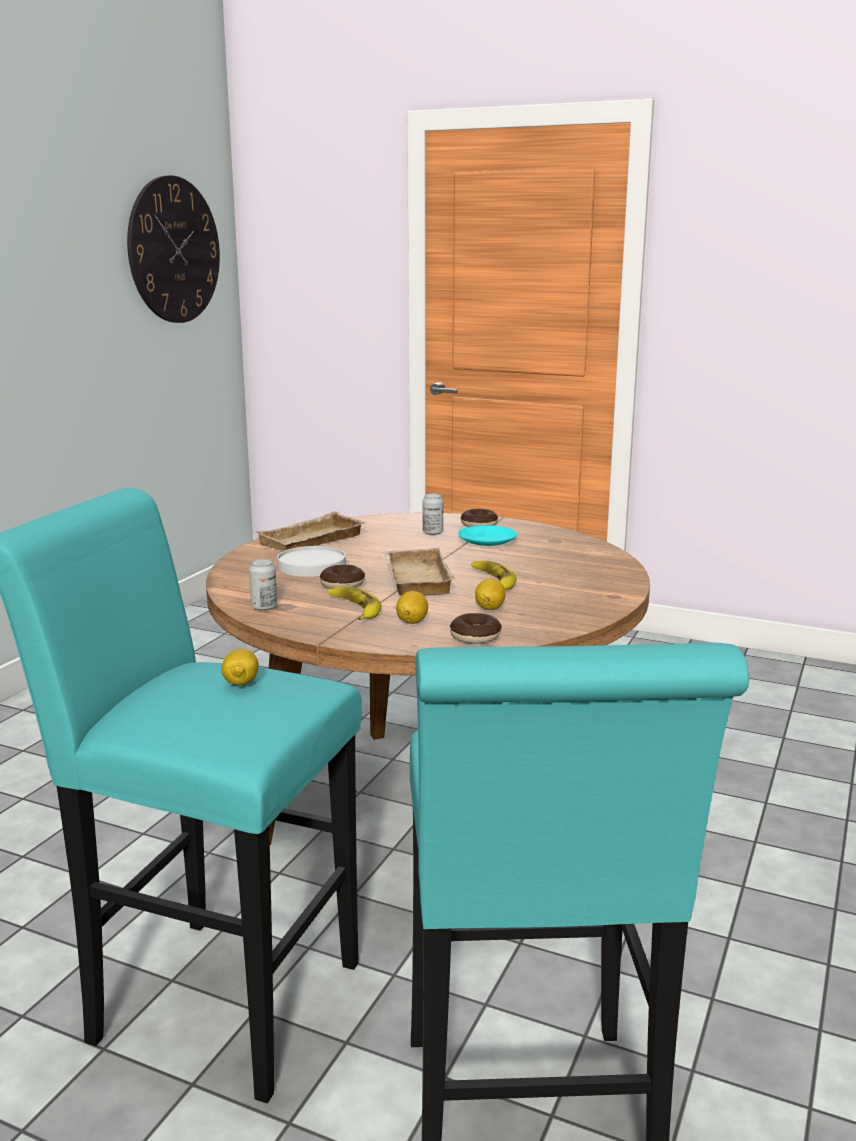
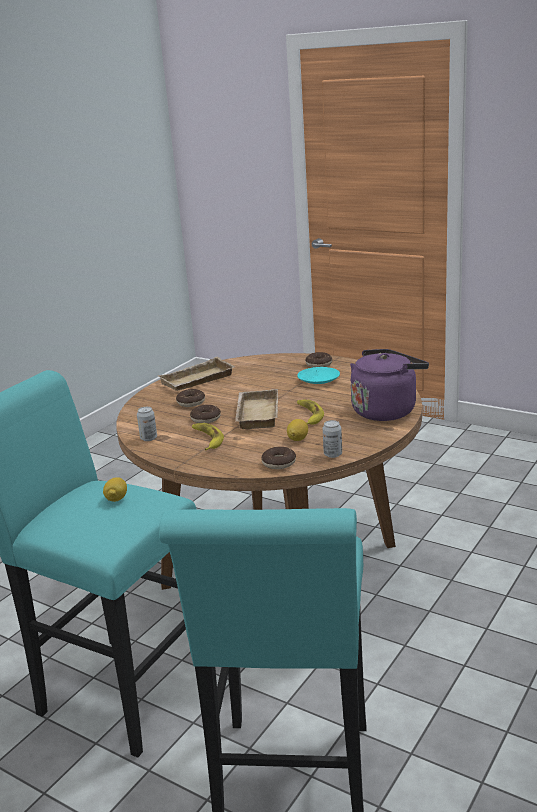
camera: 10 degrees right, 5 degrees up
wall clock [127,175,220,323] -> none
white plate [277,546,346,577] -> donut [176,389,205,407]
lemon [396,591,428,624] -> none
can [422,494,443,535] -> can moved to [323,420,342,458]
none -> purple kettle [350,349,429,421]

